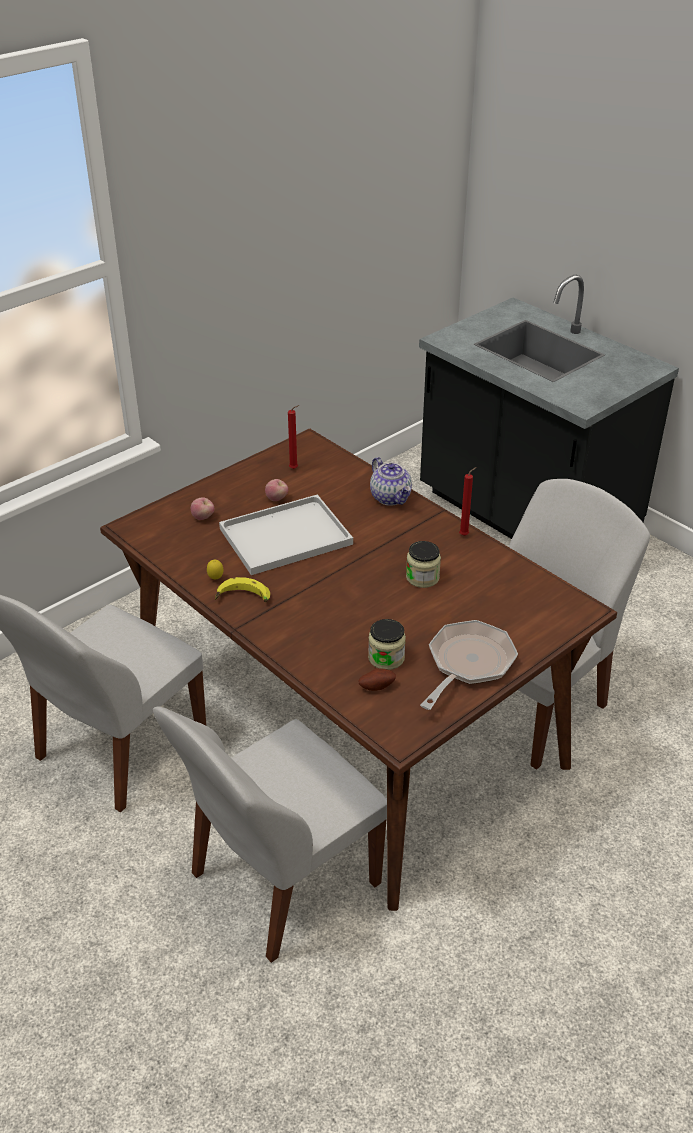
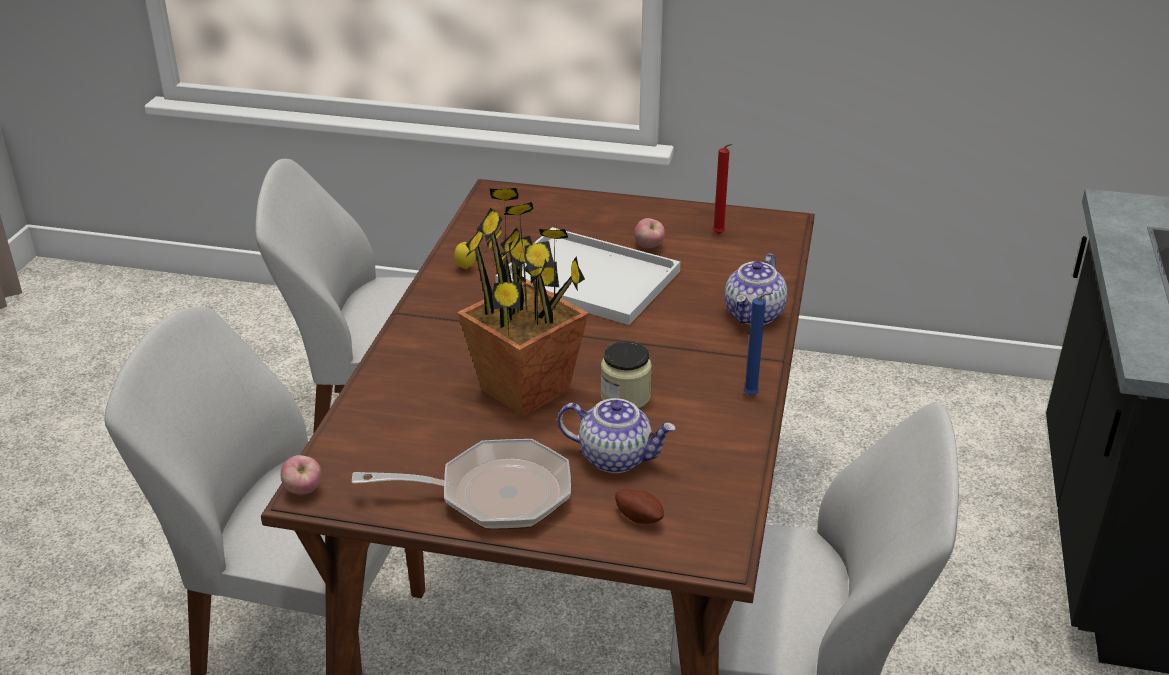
camera: 55 degrees right, 5 degrees down
apple [191,497,214,520] -> apple moved to [281,455,322,494]
banana [215,577,270,602] -> none
potato [358,668,396,691] -> potato moved to [615,489,664,524]
jar [368,619,406,670] -> none
red candle [459,467,477,536] -> blue candle [744,292,773,395]
none -> potted plant [457,188,589,417]
none -> teapot [557,398,676,473]

